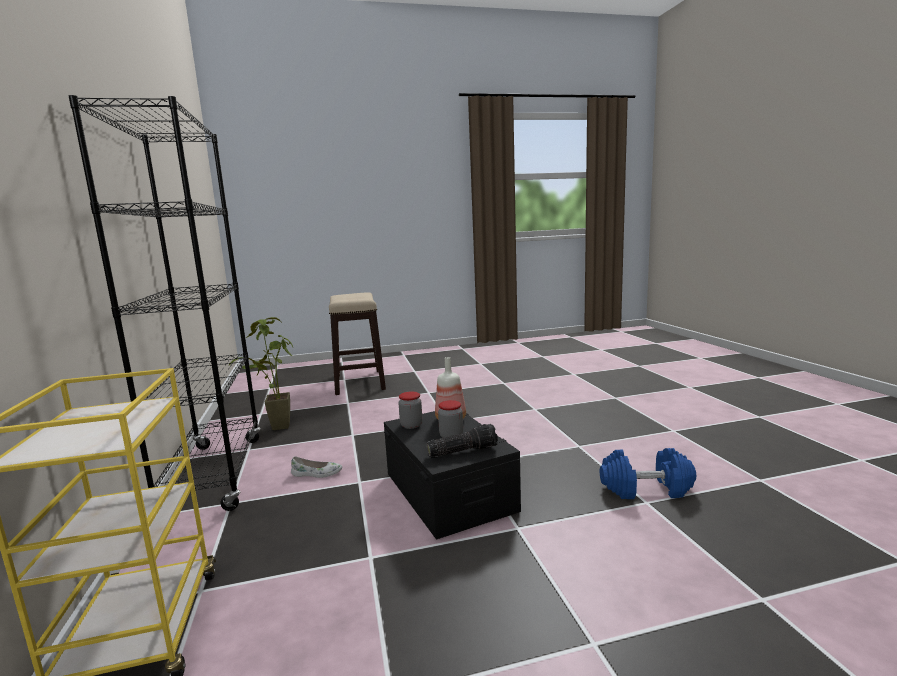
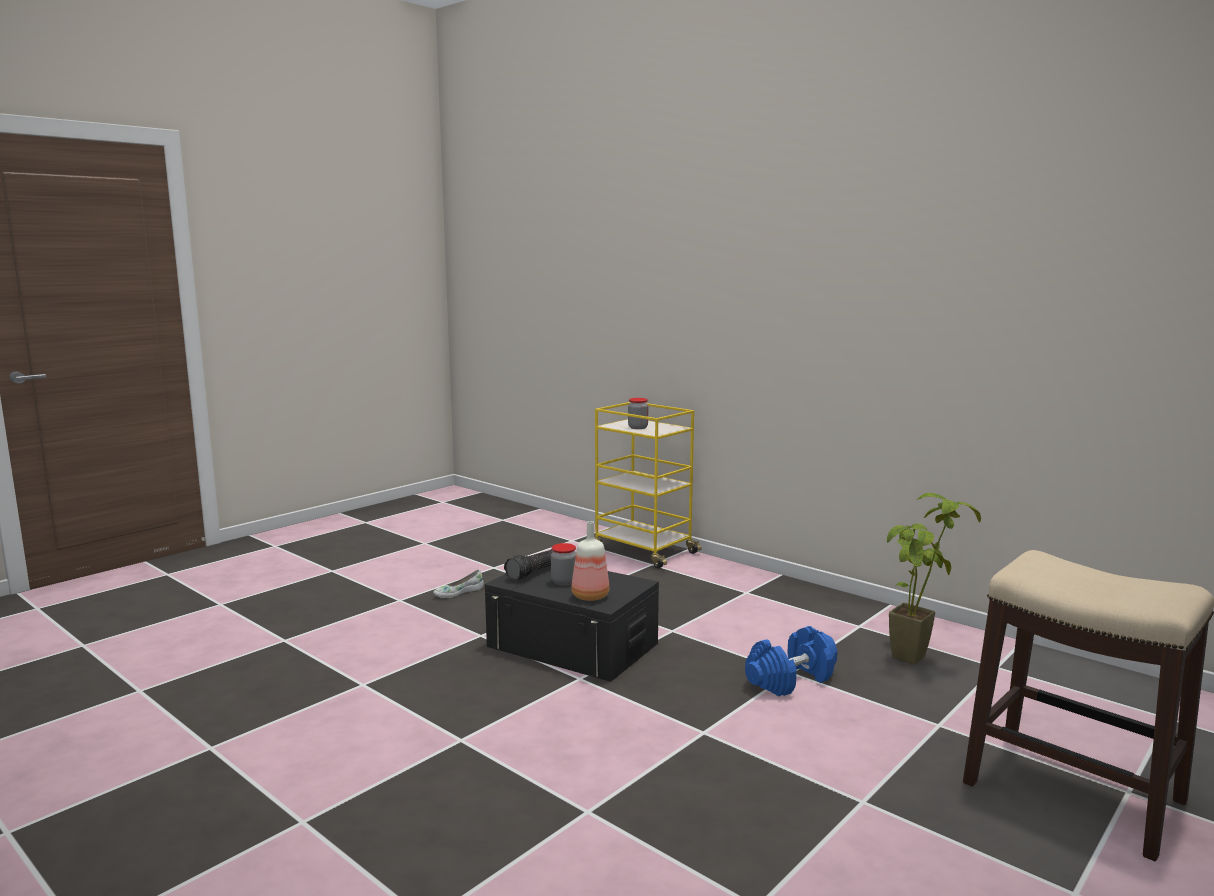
camera: 145 degrees right, 0 degrees up
black bookcase [69,95,261,511] -> none
white shoe [291,456,342,478] -> white shoe moved to [433,569,484,598]
jar [399,392,422,429] -> jar moved to [628,398,648,429]
blue dumbbell [600,448,696,499] -> blue dumbbell moved to [745,626,837,696]

